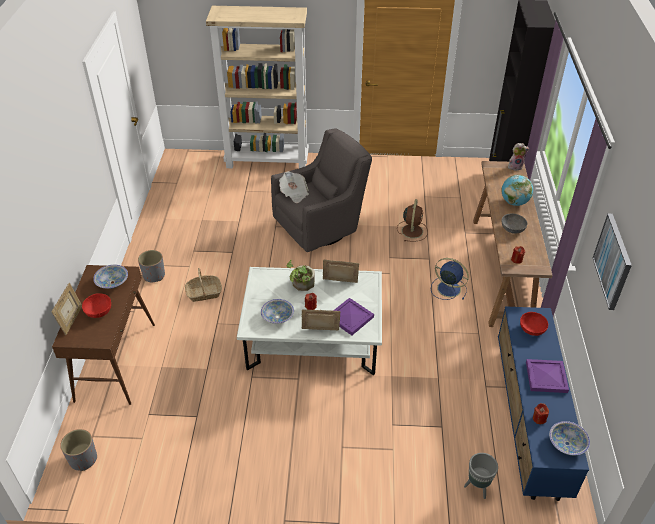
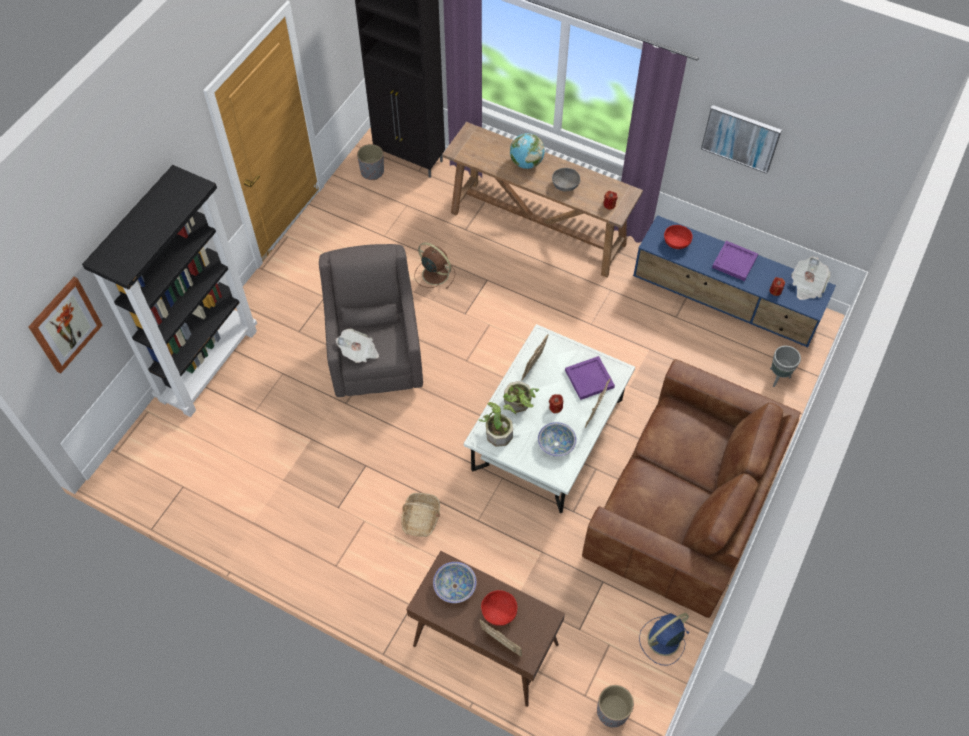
camera: 65 degrees left, 15 degrees up
grey planter [138,250,165,282] -> grey planter moved to [357,144,384,180]
beige bookcase [206,6,309,168] -> black bookcase [82,165,257,417]
blue fan [431,258,469,300] -> blue fan moved to [639,613,690,665]
plush toy [508,143,529,171] -> none
bowl [549,421,590,455] -> newspaper [791,257,831,300]
none -> picture [28,277,103,374]
none -> potted plant [479,402,517,447]
none -> brown sofa [582,359,801,618]

